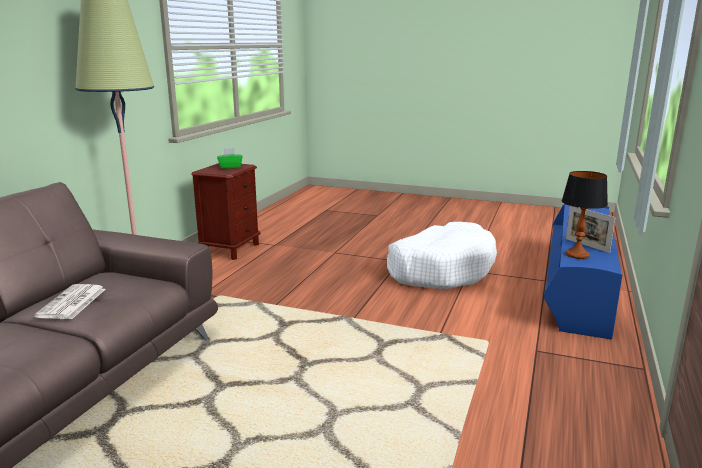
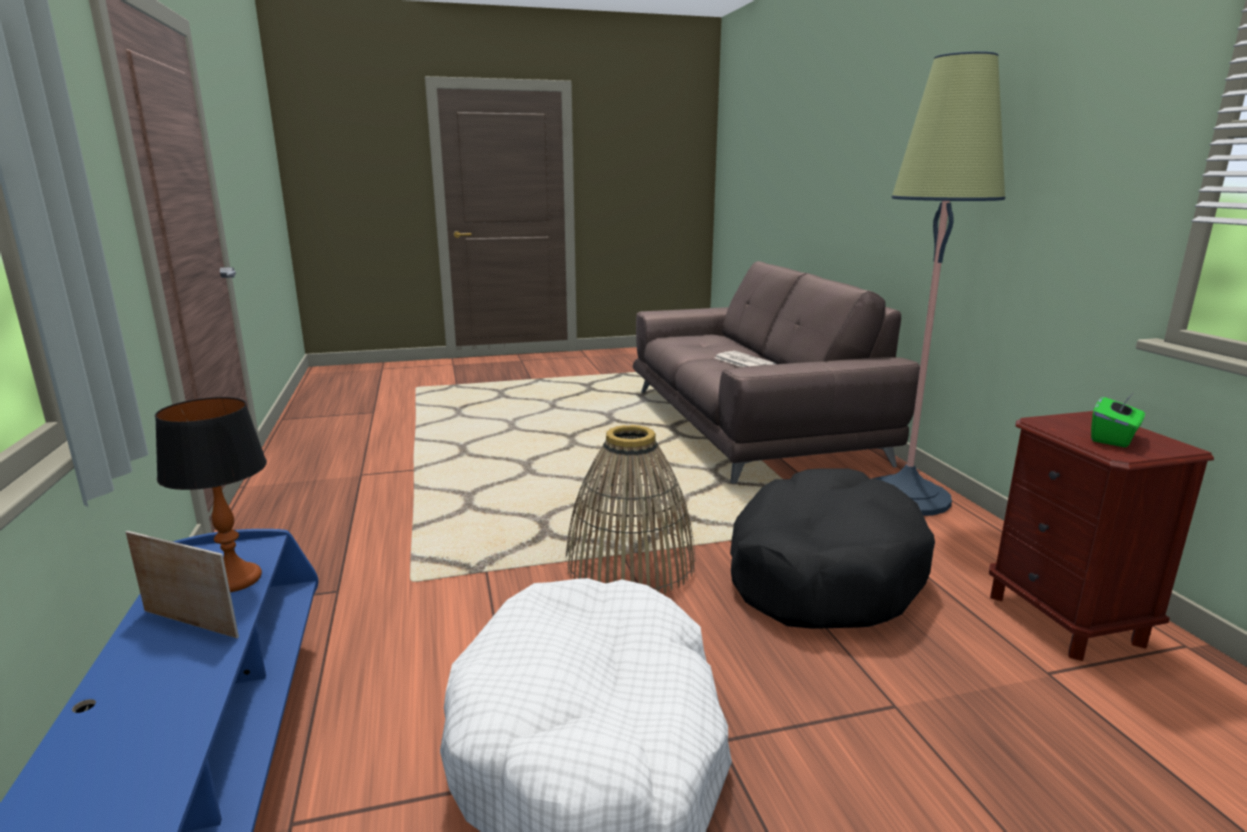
camera: 145 degrees right, 0 degrees up
none -> basket [565,425,696,594]
none -> black dog bed [730,468,935,629]

